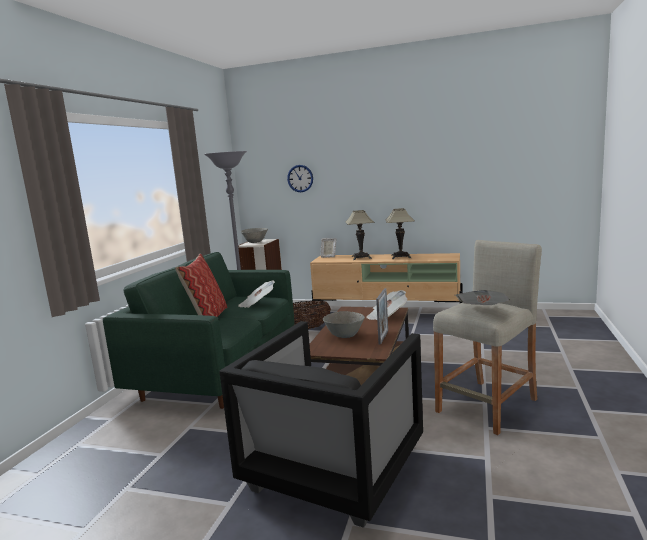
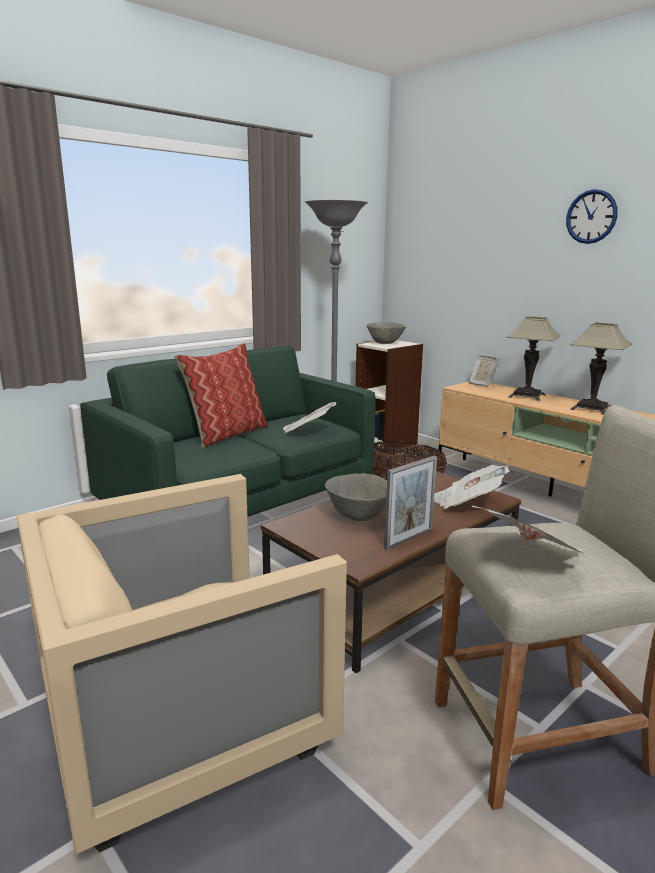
camera: 30 degrees right, 5 degrees up
black armchair [219,321,423,528] -> beige armchair [17,474,347,854]
wall clock [287,165,313,192] -> wall clock moved to [566,189,618,244]

